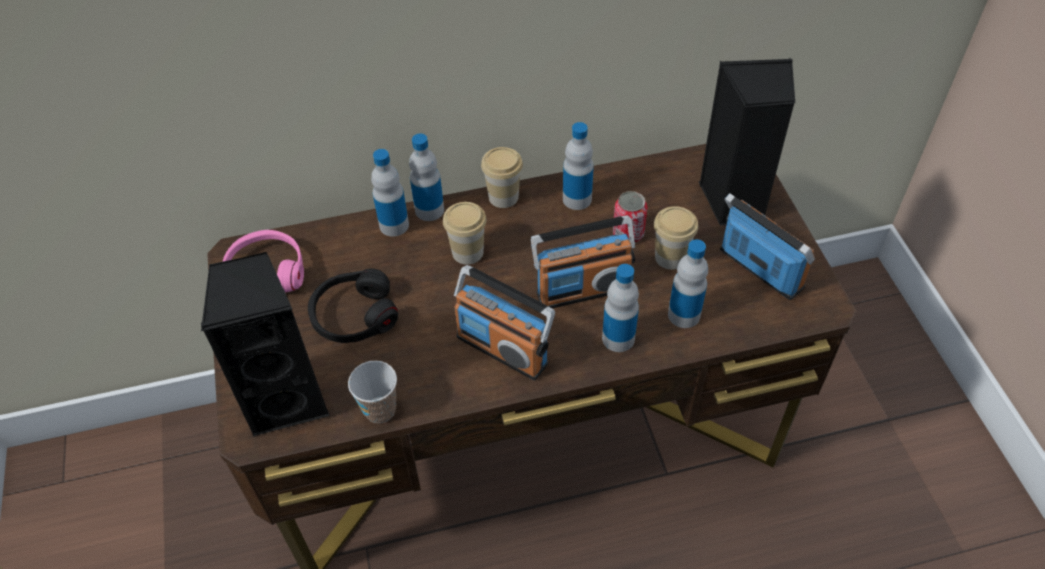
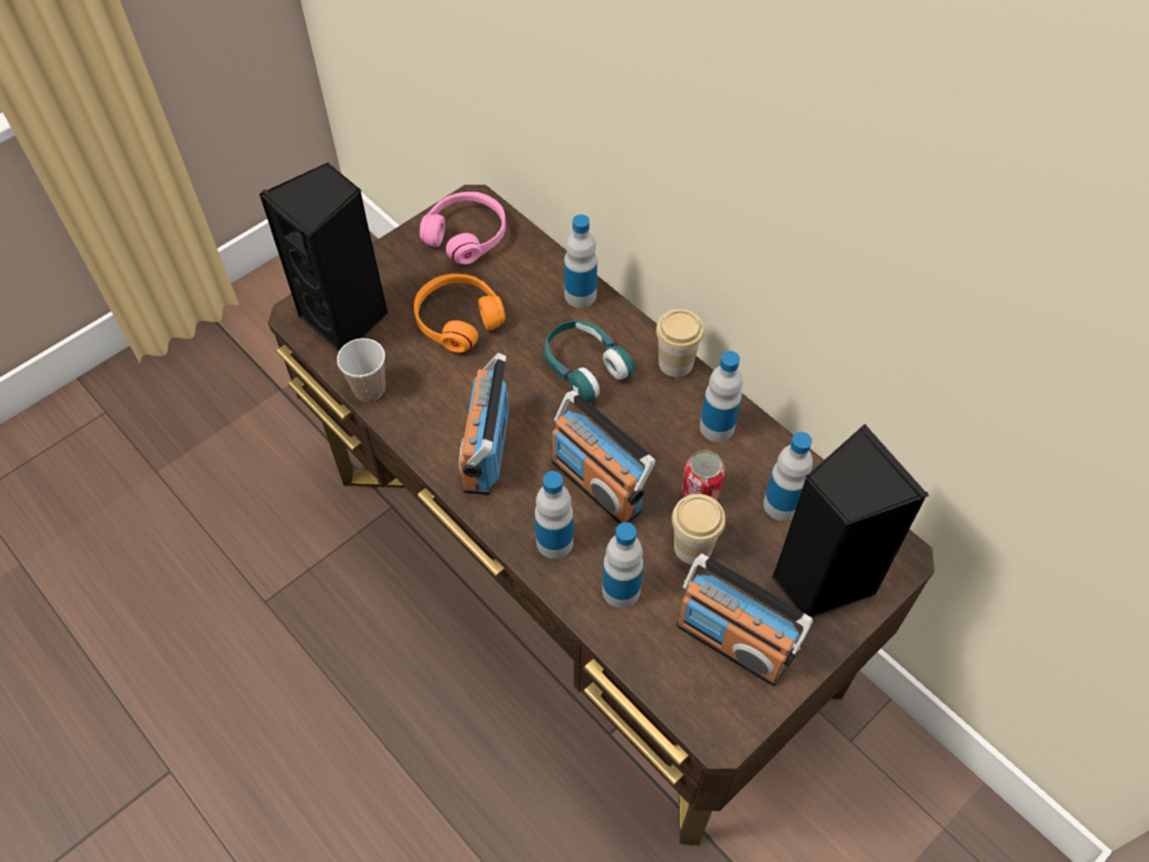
camera: 60 degrees right, 5 degrees up
black headphones [308,269,398,343] -> orange headphones [414,274,505,353]
bottle [409,134,444,221] -> bottle moved to [763,432,813,521]
cup [443,202,487,265] -> turquoise headphones [545,320,635,402]
radio [720,193,815,300] -> radio turned 105 degrees clockwise [676,553,813,686]

